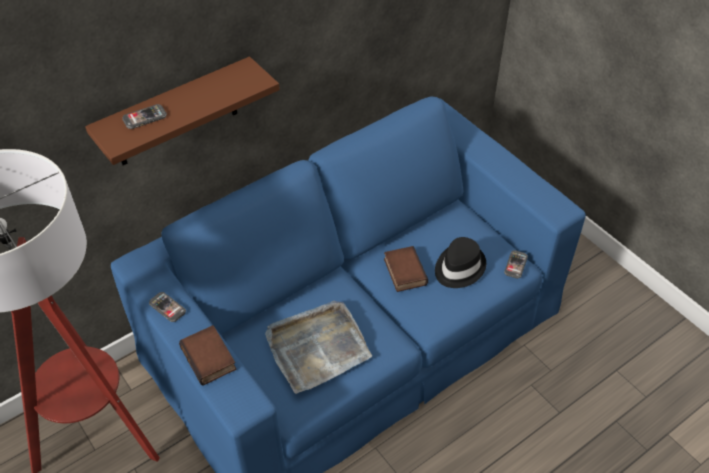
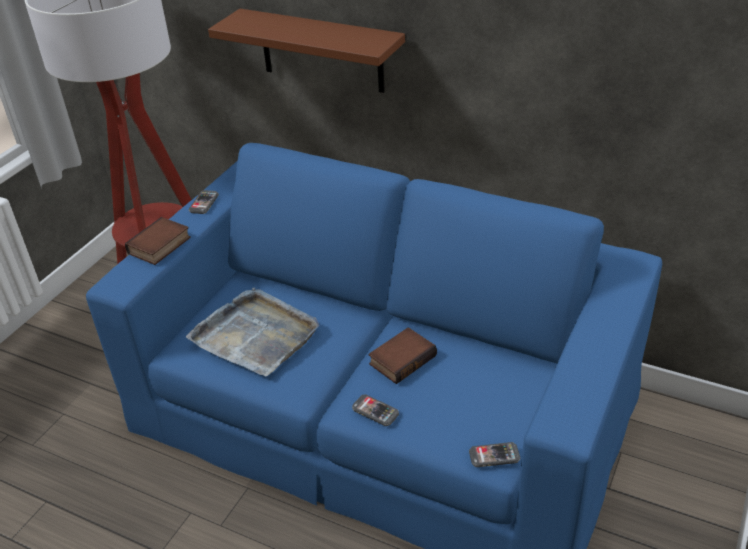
camera: 65 degrees right, 10 degrees down
phone [122,104,167,129] -> phone moved to [352,394,399,426]
black hat [435,237,486,288] -> none

